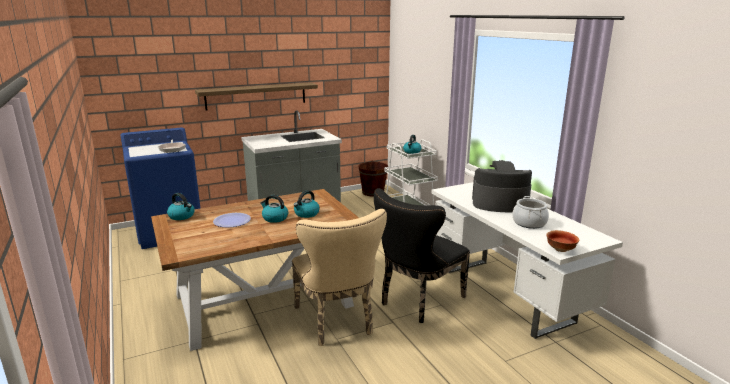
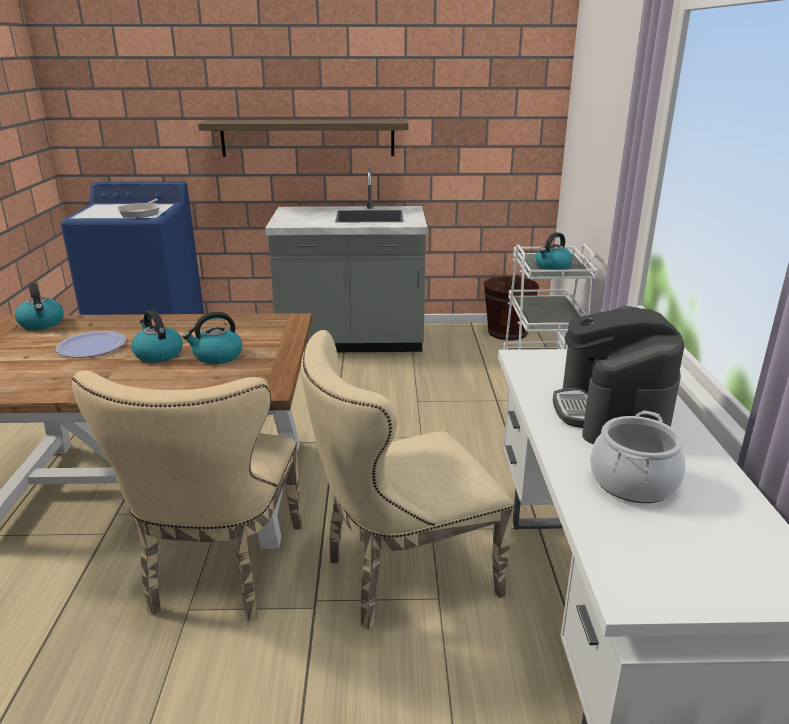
camera: 25 degrees right, 5 degrees up
black chair [374,188,470,323] -> beige chair [301,330,514,630]
coffee machine [472,160,532,212] -> coffee machine turned 120 degrees counterclockwise [553,306,684,444]
bowl [546,230,579,252] -> none

